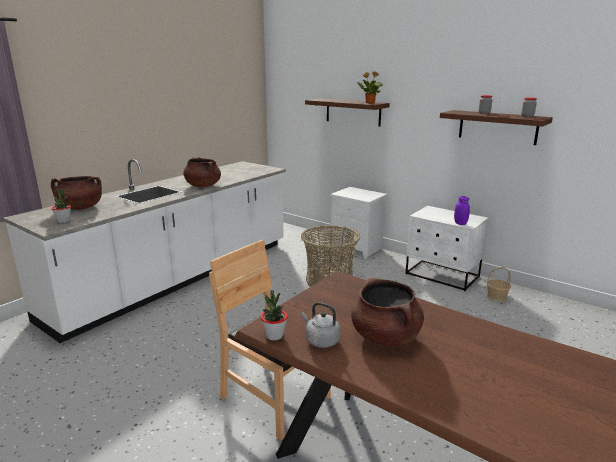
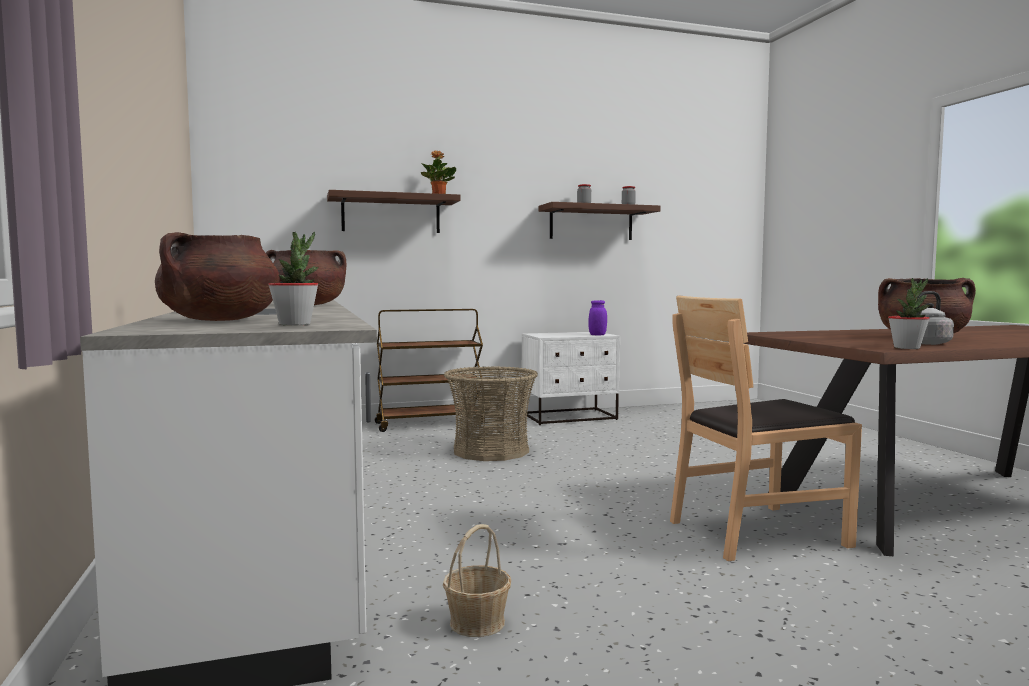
camera: 55 degrees left, 15 degrees down
white nightstand [330,187,387,259] -> brown cart [375,309,483,432]
basket [487,267,511,302] -> basket moved to [443,524,511,637]

